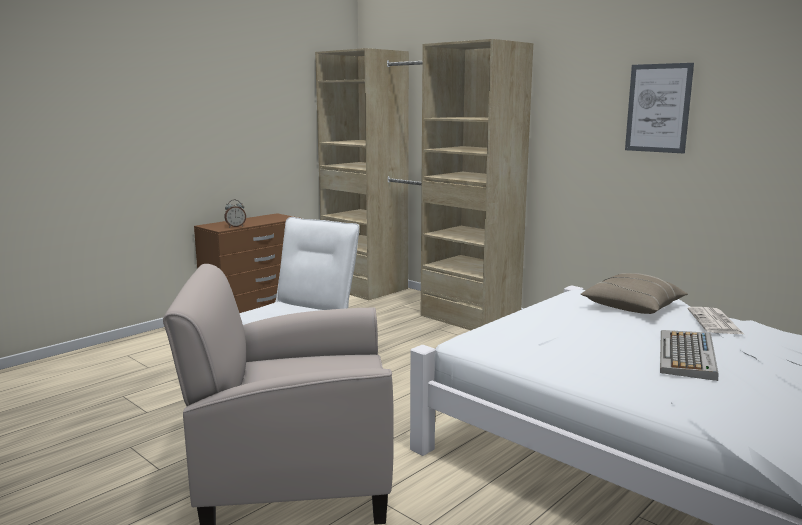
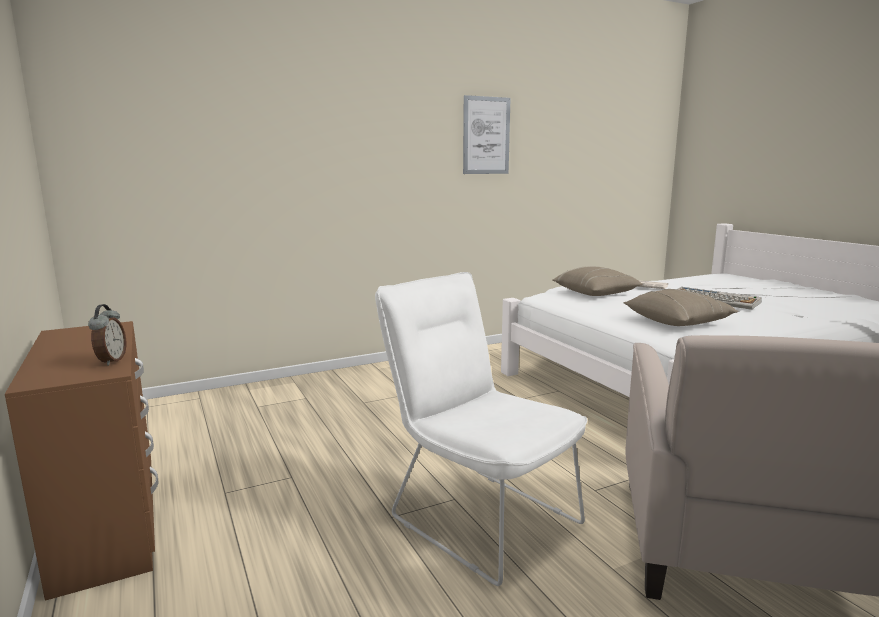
camera: 70 degrees left, 0 degrees up
beige wardrobe [315,39,533,330] -> none
none -> beige pillow [624,289,739,326]

